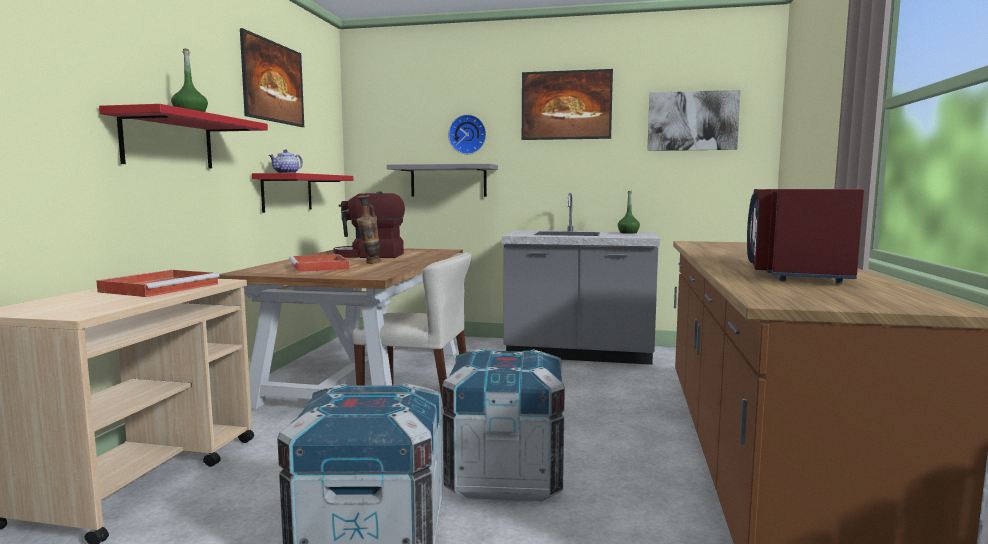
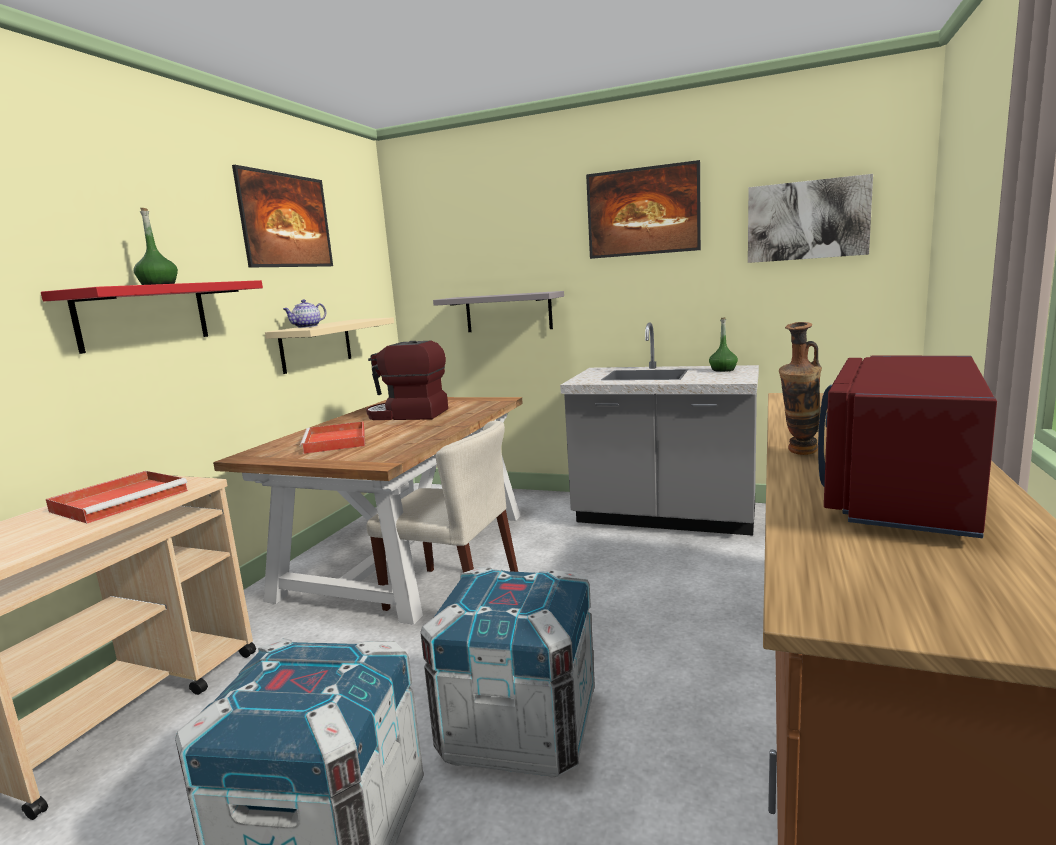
camera: 10 degrees right, 5 degrees up
red shelf [252,173,353,213] -> beige shelf [265,317,394,374]
vase [357,195,381,264] -> vase moved to [779,322,822,455]
wall clock [448,114,486,154] -> none

